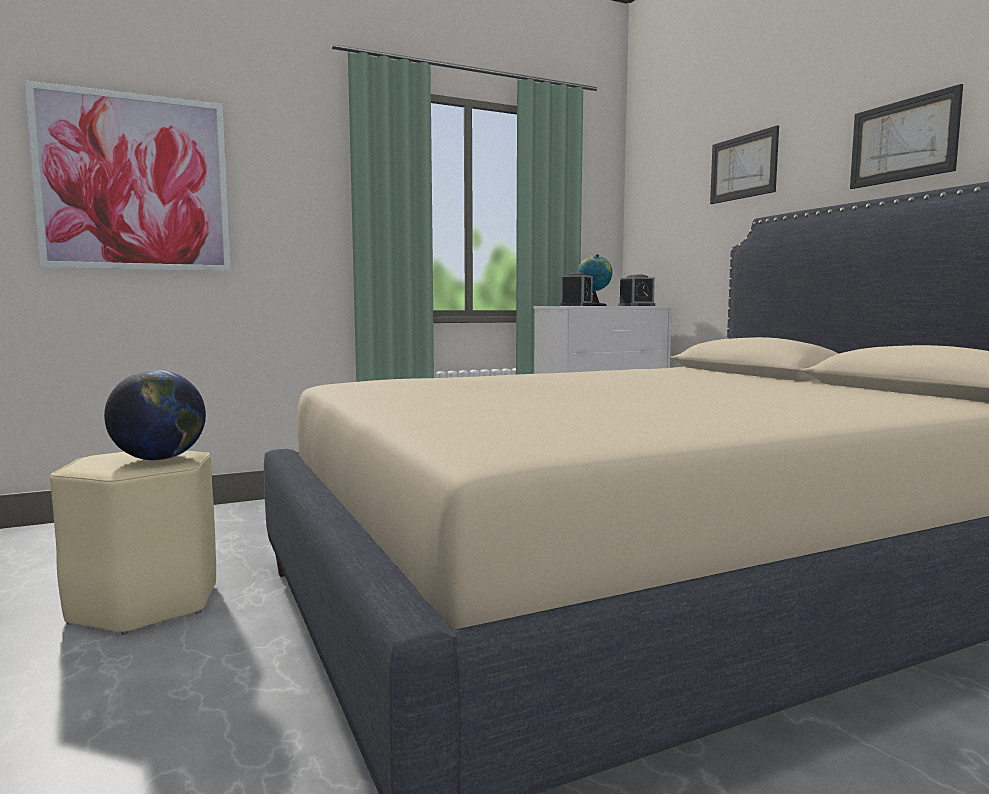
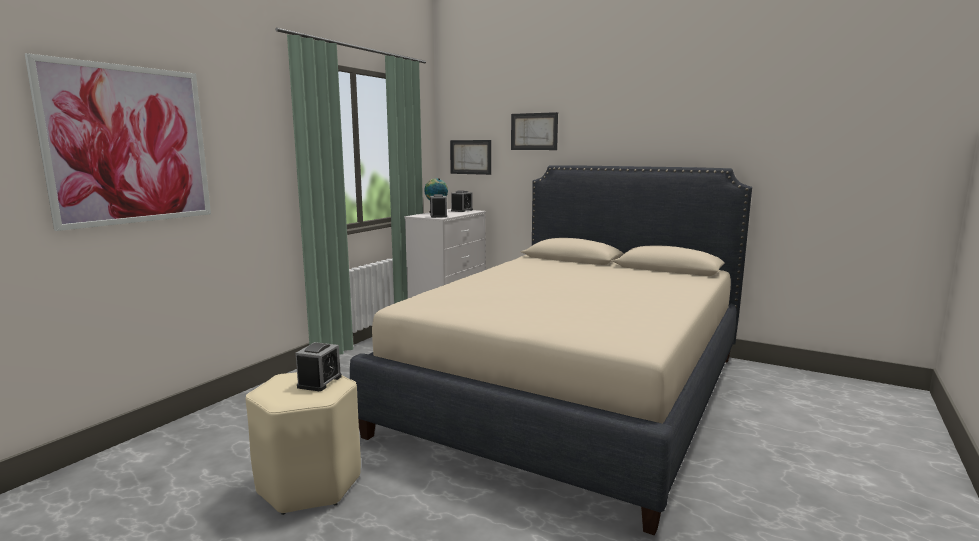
camera: 35 degrees left, 5 degrees up
globe [104,370,206,460] -> alarm clock [295,342,342,391]
picture [850,84,963,189] -> picture moved to [450,140,491,175]

